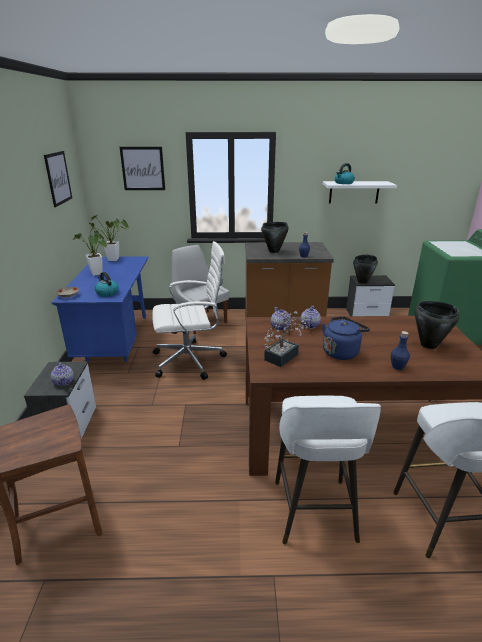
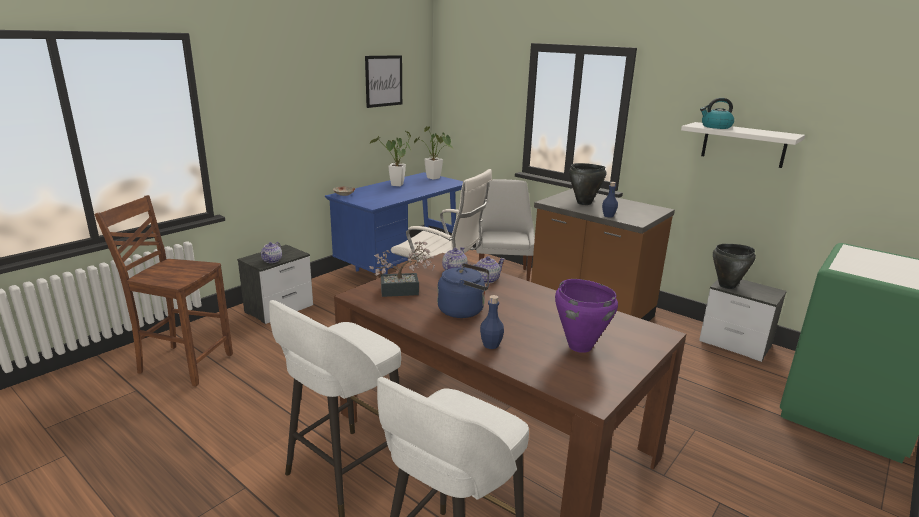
camera: 40 degrees right, 5 degrees down
kettle [95,272,119,297] -> none
picture [120,147,165,190] -> none
black cooking pot [415,301,459,349] -> purple cooking pot [555,279,618,353]

